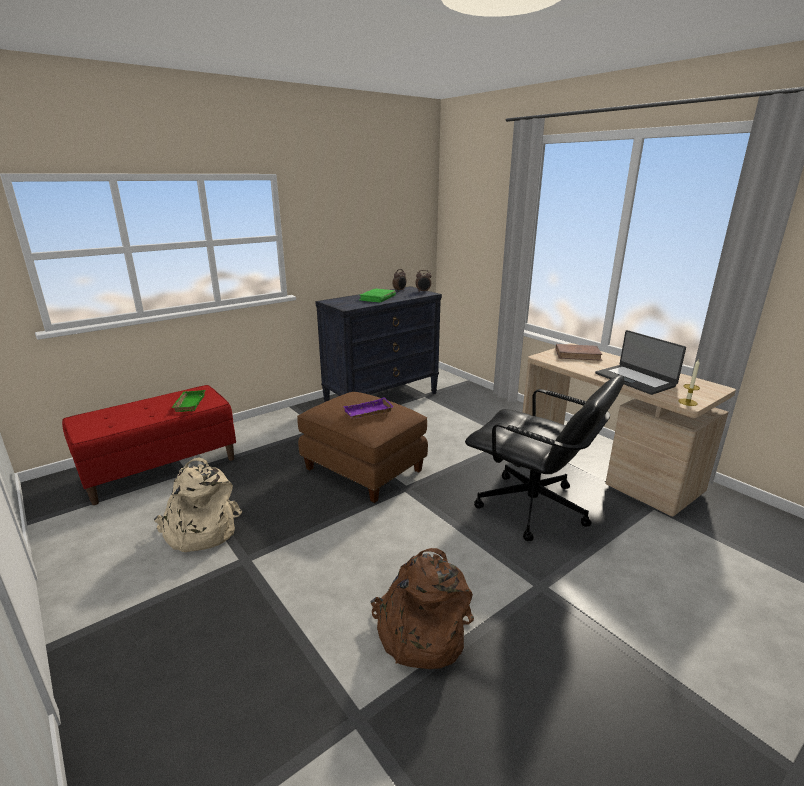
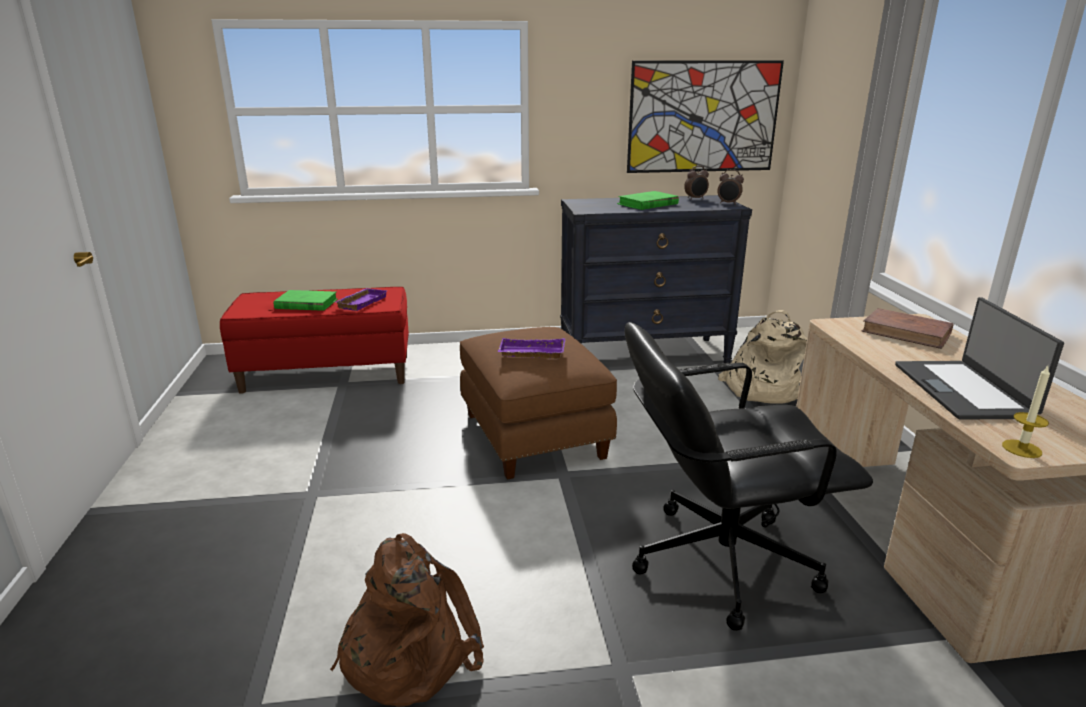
camera: 30 degrees right, 0 degrees up
beige backpack [154,457,242,552] -> beige backpack moved to [718,310,807,404]
green tray [171,390,205,412] -> purple tray [335,288,387,311]
black office chair [465,375,624,541] -> black office chair turned 105 degrees clockwise [625,322,873,631]
none -> green book [274,290,338,311]
none -> picture [627,60,784,173]

